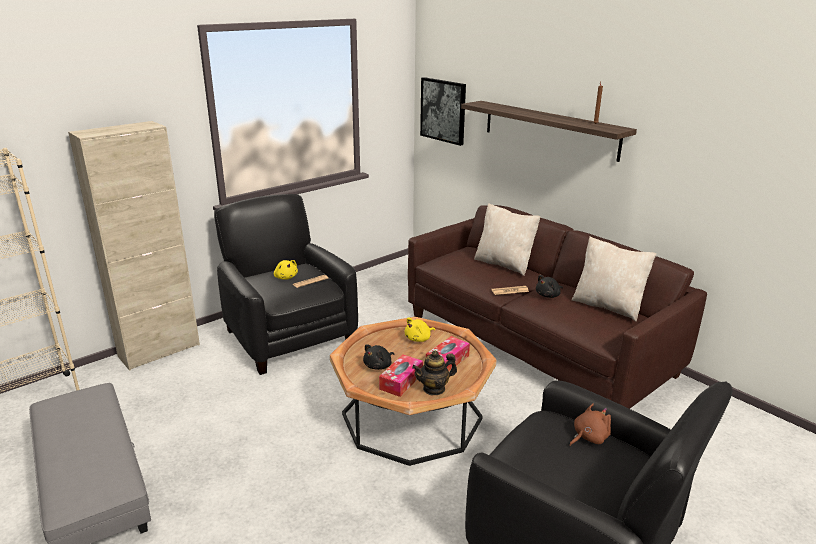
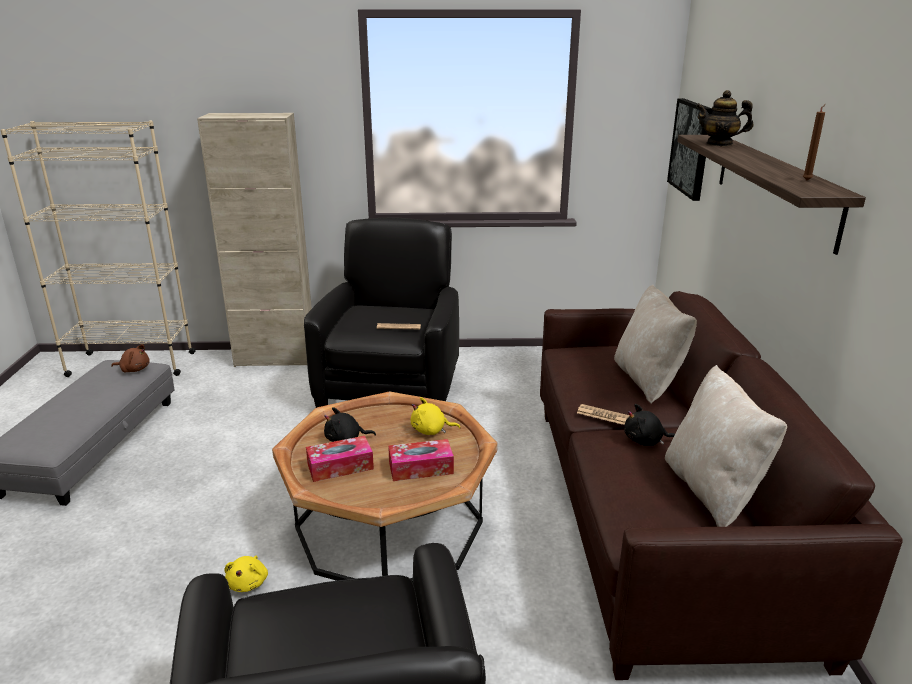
camera: 40 degrees right, 0 degrees up
yellow plush toy [274,260,298,280] -> yellow plush toy moved to [224,556,268,592]
teapot [412,351,457,395] -> teapot moved to [696,90,753,146]
brown plush toy [569,403,611,446] -> brown plush toy moved to [111,344,150,372]

